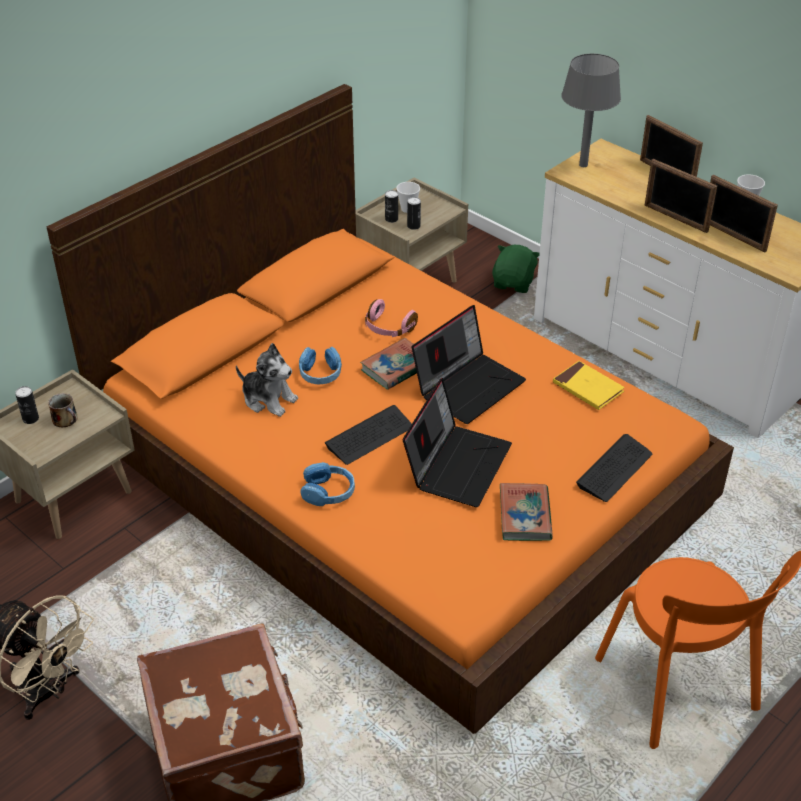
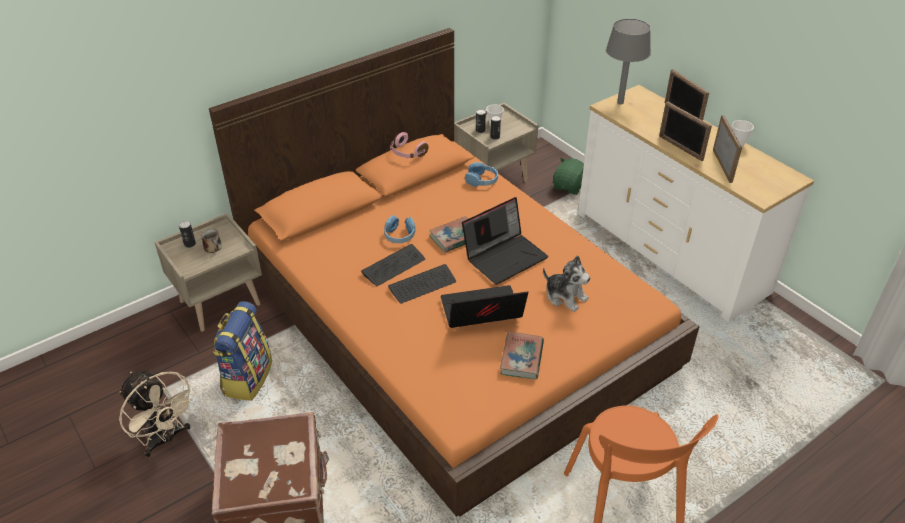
camera: 10 degrees right, 0 degrees up
plush toy [236,343,298,417] -> plush toy moved to [543,255,590,312]
blue headphones [301,462,355,506] -> blue headphones moved to [465,162,498,187]
pink headphones [365,299,418,337] -> pink headphones moved to [390,132,428,158]
laptop [403,378,512,507] -> laptop turned 135 degrees counterclockwise [441,285,528,328]
yellow book [553,361,625,410] -> none
keyboard [576,434,652,502] -> keyboard moved to [361,244,425,286]
picture frame [710,175,778,253] -> picture frame turned 150 degrees counterclockwise [713,115,742,183]
none -> backpack [212,301,272,401]

